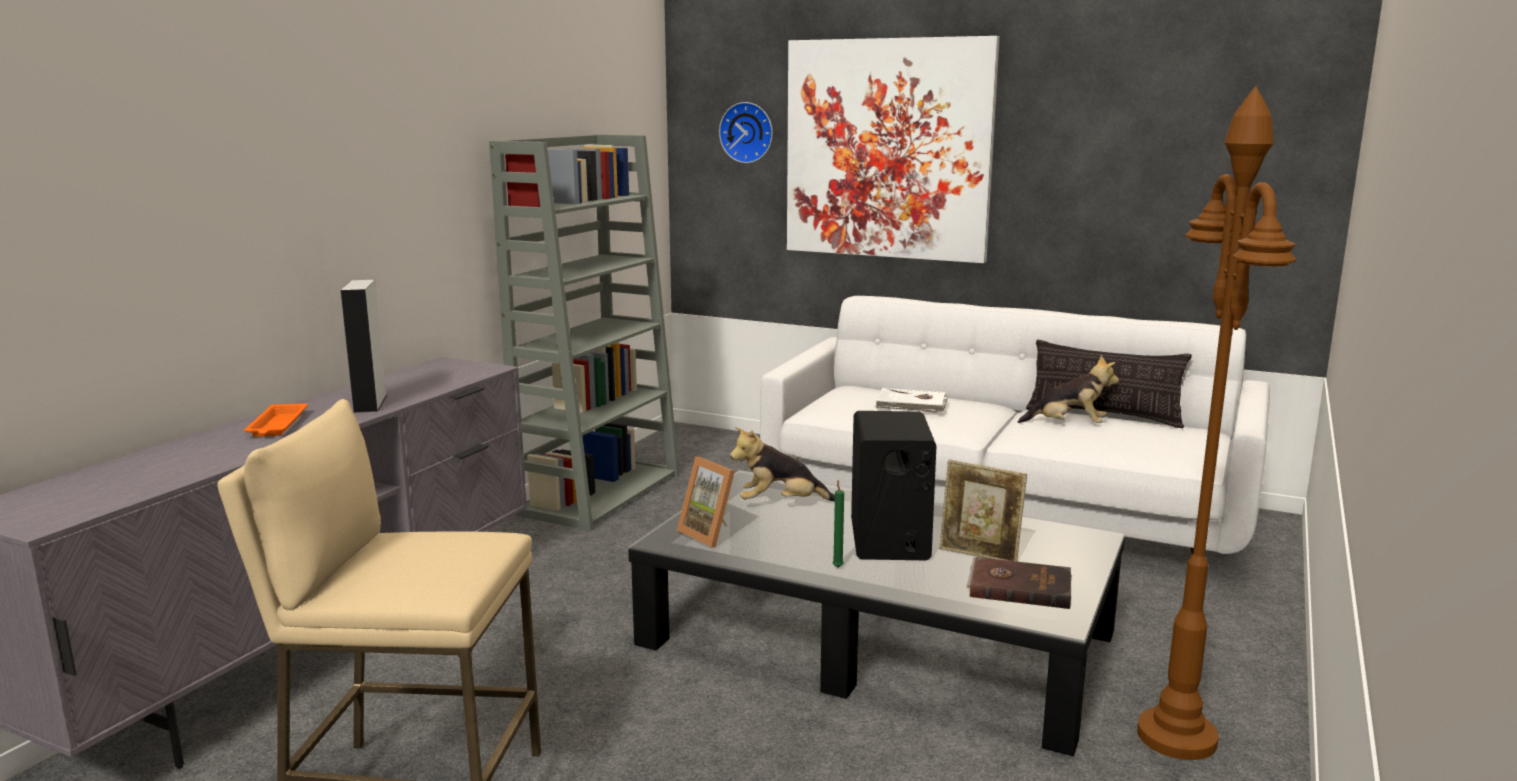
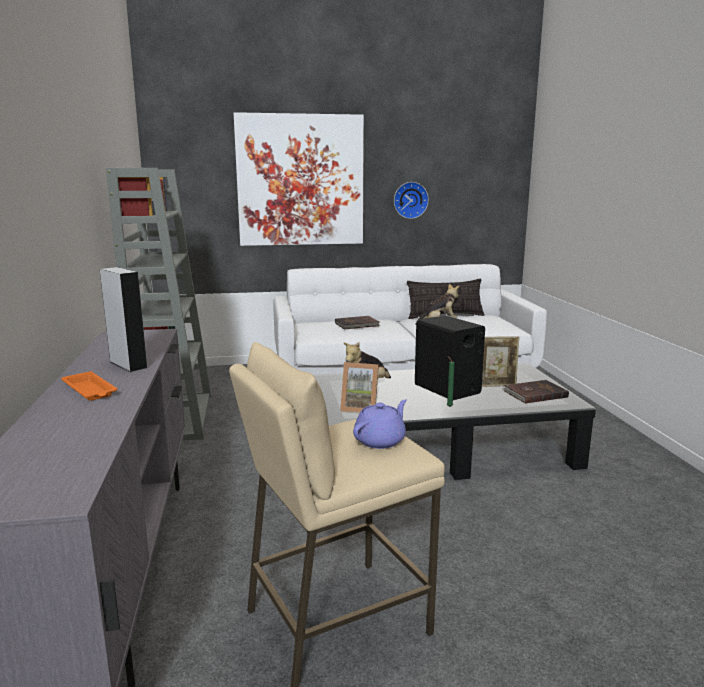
camera: 35 degrees left, 0 degrees up
wall clock [719,102,773,163] -> wall clock moved to [394,182,429,219]
white book [875,388,948,413] -> brown book [335,316,380,329]
brown floor lamp [1137,86,1296,760] -> none
none -> purple teapot [353,399,407,449]

